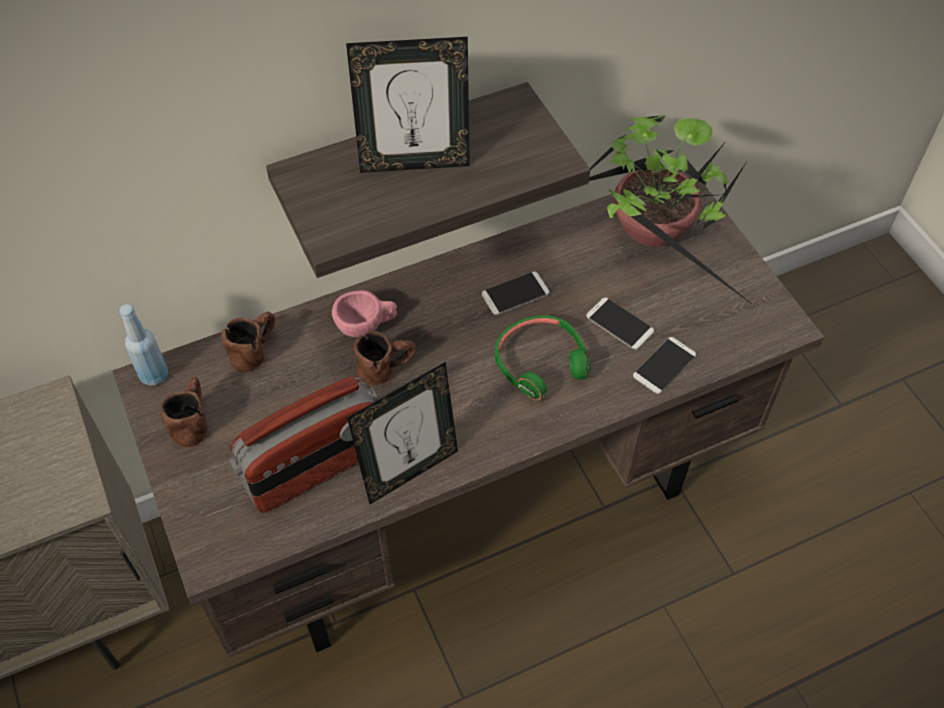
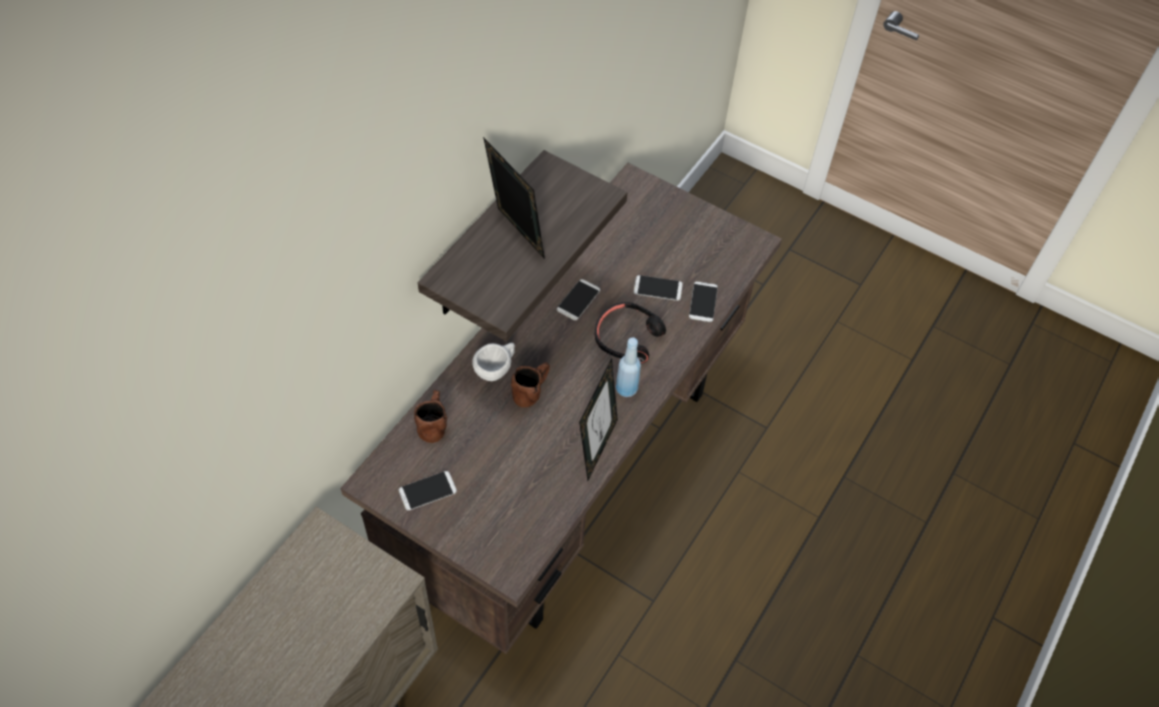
camera: 35 degrees left, 0 degrees up
blue bottle [119,304,168,386] -> blue bottle moved to [616,337,641,397]
brown mug [161,377,207,447] -> phone [399,471,457,511]
radio [229,376,378,513] -> none
pink cup [332,290,397,337] -> white cup [472,343,515,381]
picture frame [346,37,470,173] -> picture frame turned 90 degrees counterclockwise [483,137,545,259]
green headphones [495,315,590,401] -> black headphones [595,302,666,364]
potted plant [589,115,757,308] -> none

